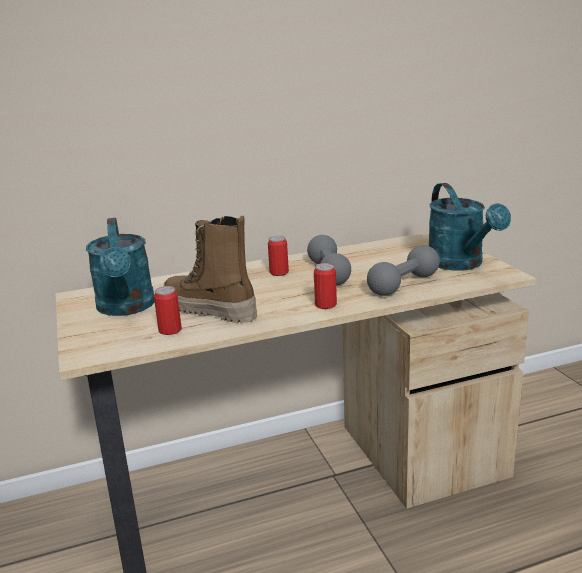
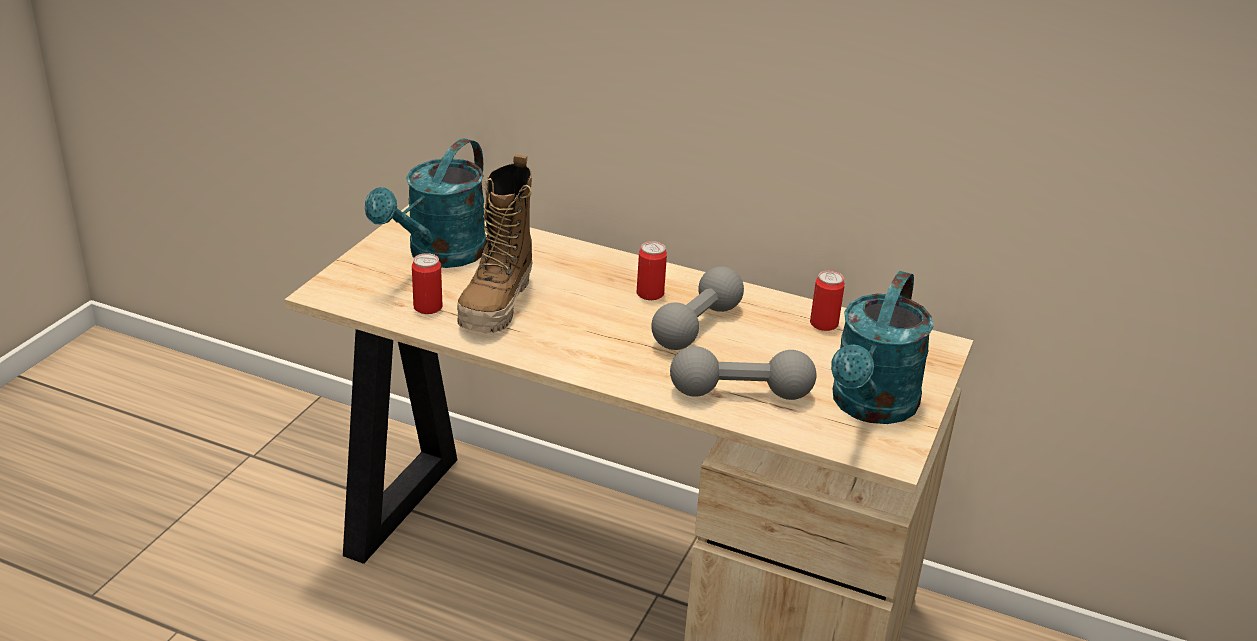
camera: 40 degrees right, 10 degrees up
boot [164,216,257,323] -> boot turned 150 degrees counterclockwise [457,154,533,333]
can [314,263,337,309] -> can moved to [810,271,845,331]

